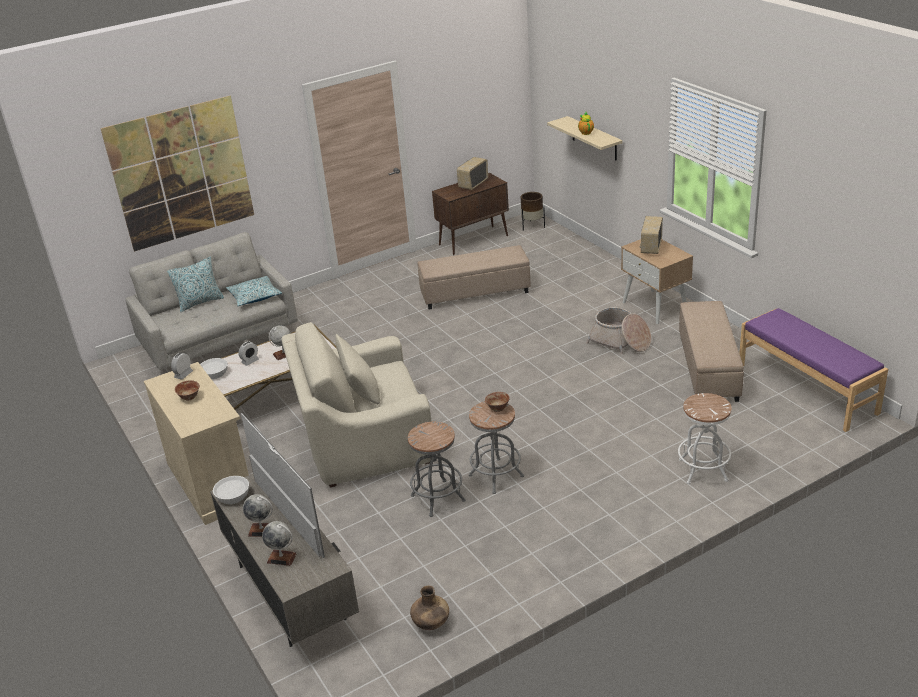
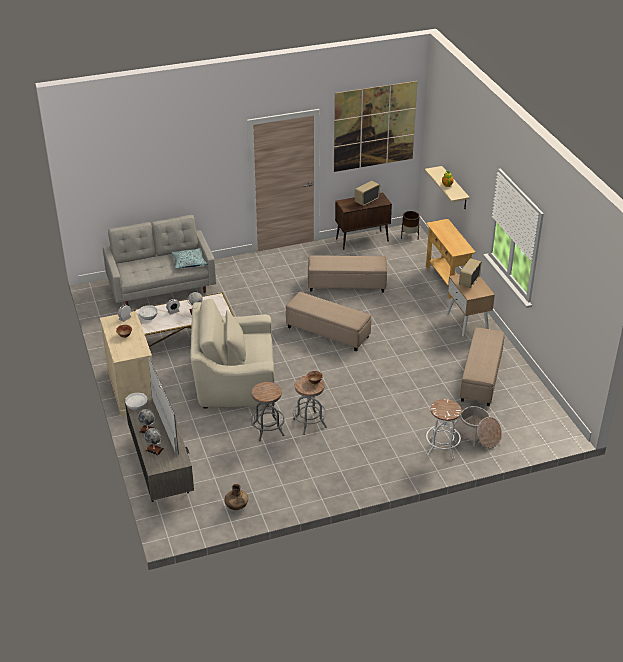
camera: 10 degrees right, 5 degrees up
picture [100,96,254,252] -> picture moved to [334,81,418,172]
pillow [167,256,224,312] -> none
basket [586,307,651,354] -> basket moved to [454,406,502,448]
purple bench [739,308,888,432] -> none
none -> beige ottoman [286,292,371,352]
none -> beige console table [426,219,476,298]

